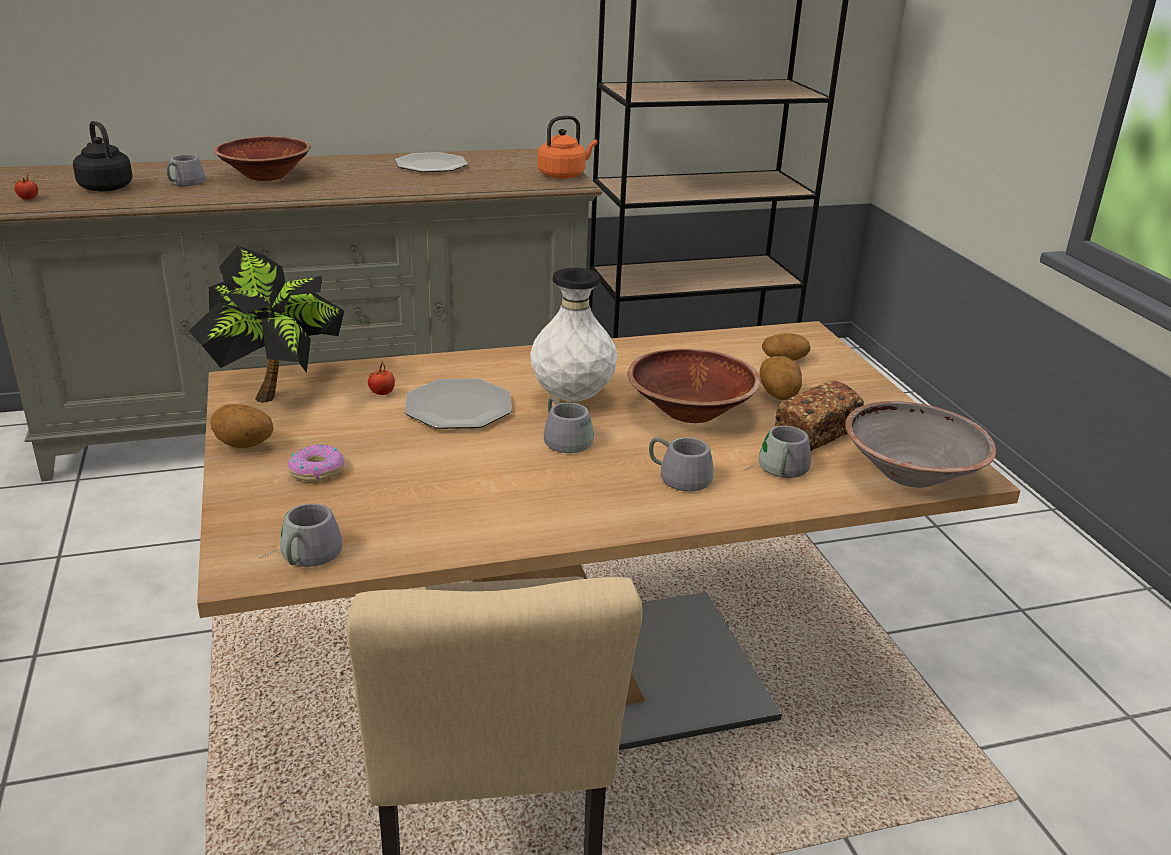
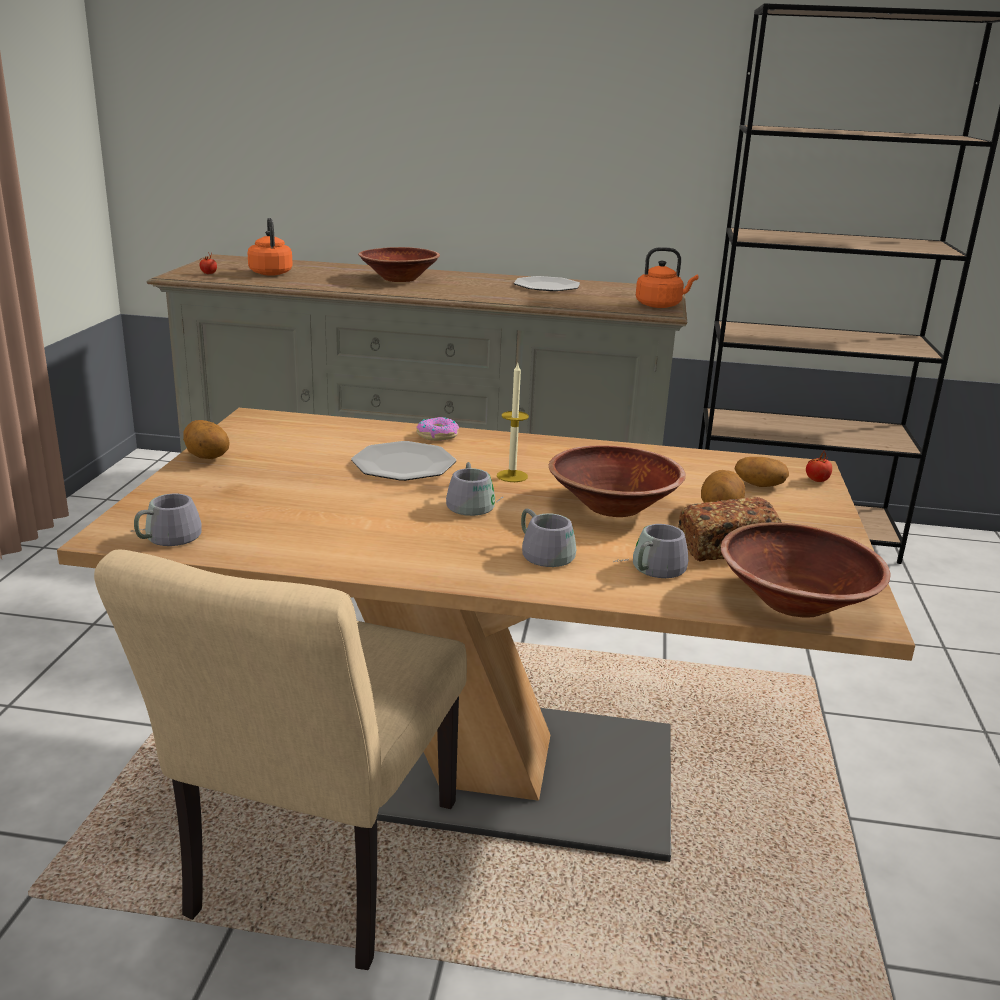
camera: 25 degrees right, 5 degrees down
black kettle [73,121,133,192] -> orange kettle [247,218,293,276]
grey mug [157,155,205,186] -> none
potted plant [188,246,344,403] -> none
donut [287,444,345,482] -> donut moved to [416,417,459,441]
tomato [368,360,395,395] -> tomato moved to [806,449,832,482]
white vase [530,268,618,402] -> candle [497,363,529,482]
grey bowl [845,401,996,488] -> brown bowl [721,522,890,617]

